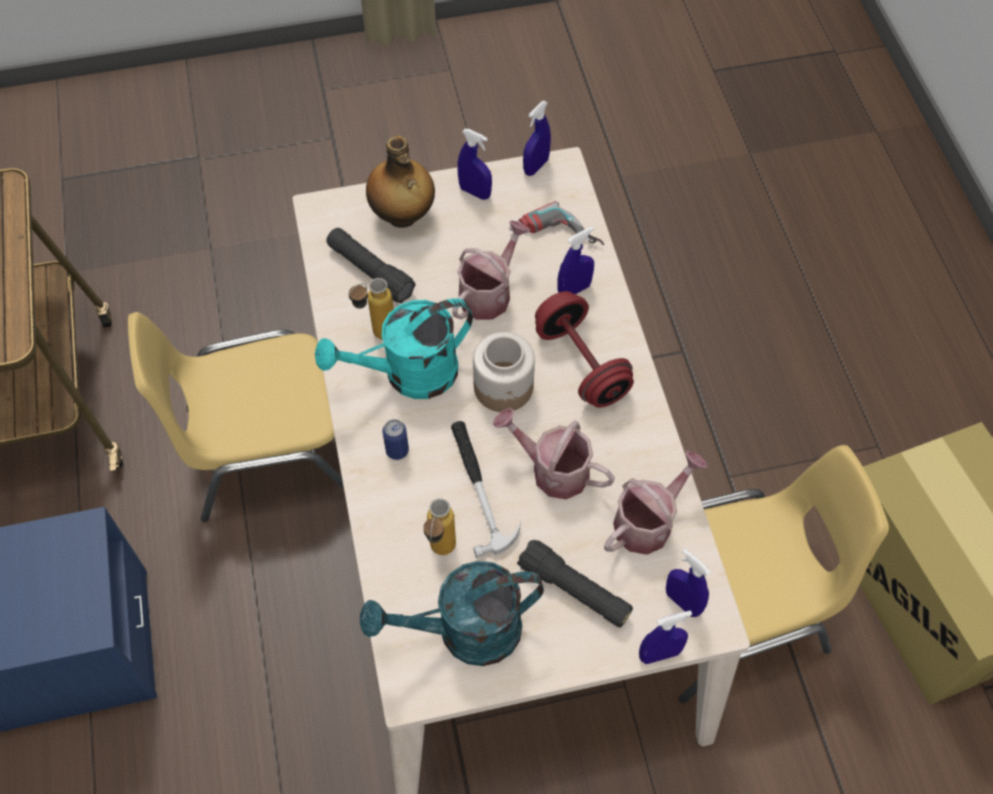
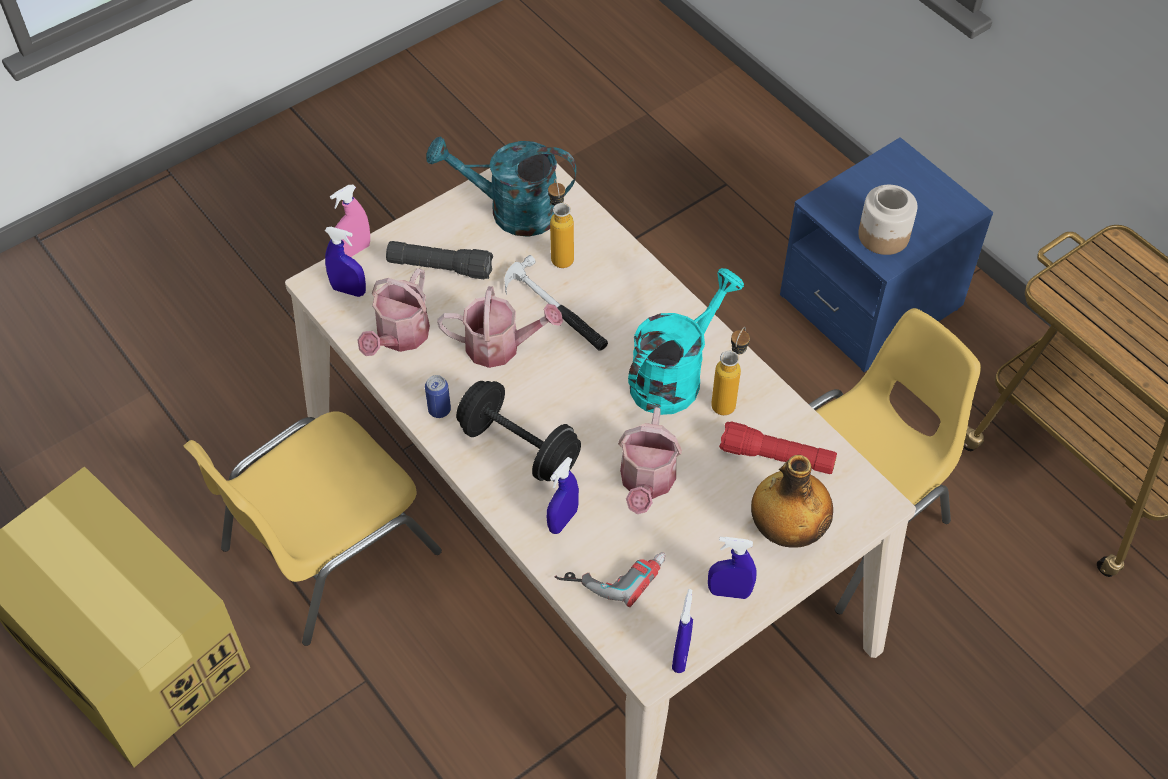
camera: 155 degrees right, 5 degrees down
black flashlight [326,228,416,303] -> red flashlight [719,421,837,474]
turquoise watering can [360,561,544,666] -> turquoise watering can turned 135 degrees counterclockwise [426,137,577,237]
can [382,419,409,460] -> can moved to [425,375,451,418]
jar [473,332,535,412] -> jar moved to [858,185,918,255]
red dumbbell [535,291,634,408] -> black dumbbell [456,381,581,481]
blue spray bottle [639,610,692,664] -> pink spray bottle [330,184,370,257]

